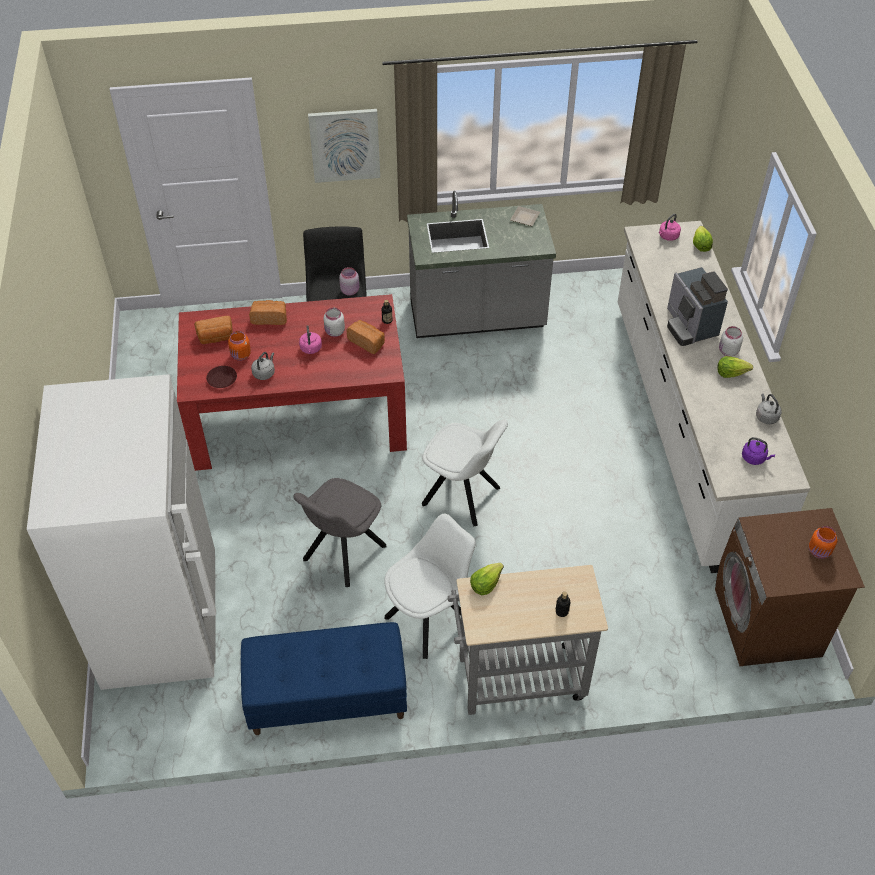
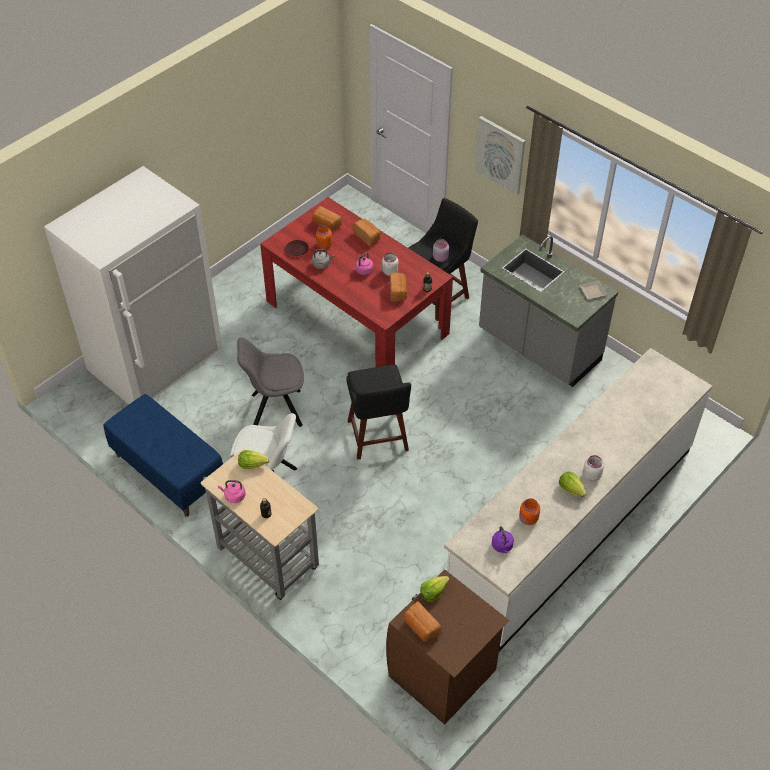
camera: 50 degrees right, 0 degrees up
white chair [422,419,508,526] -> black stool [346,365,411,460]
pink kettle [659,214,681,241] -> pink kettle moved to [218,480,246,503]
coffee machine [667,267,728,346] -> none
lettuce [693,226,713,252] -> lettuce moved to [420,576,450,602]
grey kettle [756,393,782,424] -> none
orange jar [809,526,838,559] -> orange jar moved to [519,498,540,525]
none -> bread [404,601,442,642]

